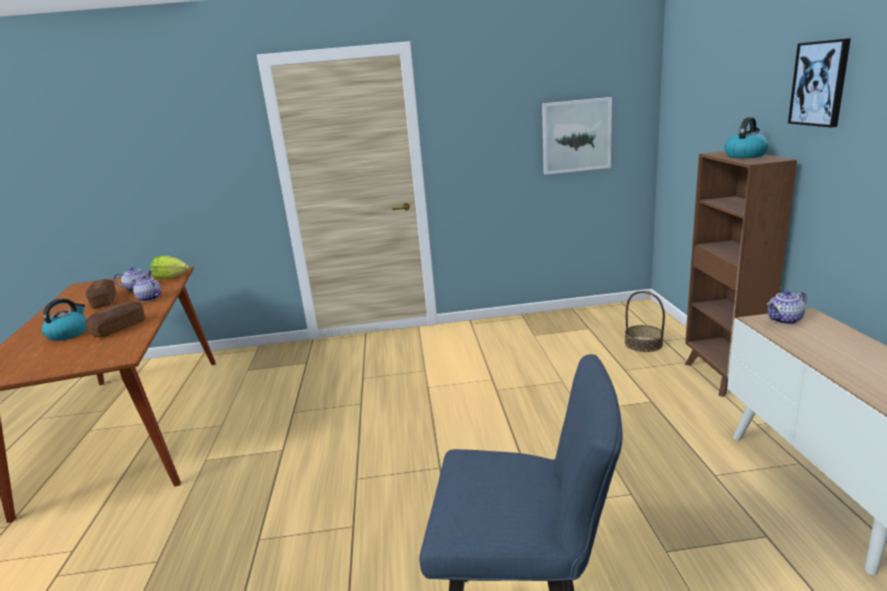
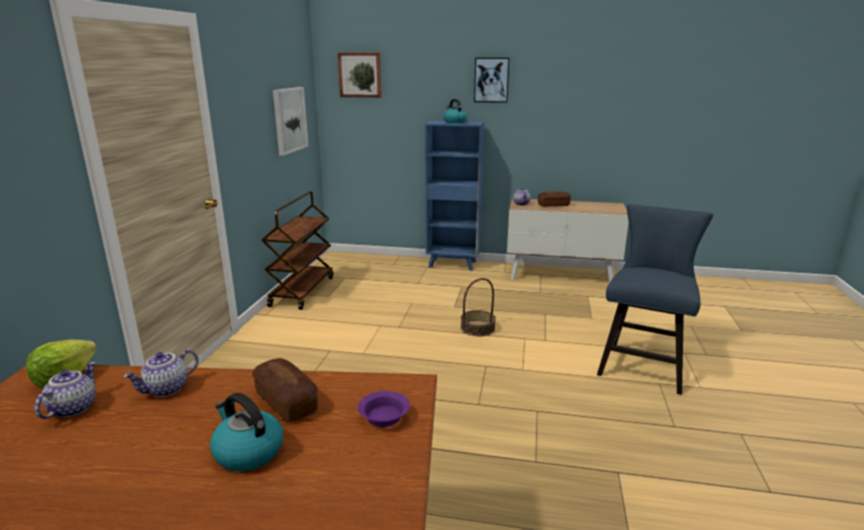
camera: 75 degrees left, 0 degrees up
bread [85,279,117,308] -> bread moved to [538,191,571,207]
basket [625,291,665,352] -> basket moved to [461,278,496,336]
brown bookcase [685,151,797,397] -> blue bookcase [425,121,484,271]
none -> brown cart [261,191,333,310]
none -> picture [338,52,381,98]
none -> purple bowl [358,391,410,427]

